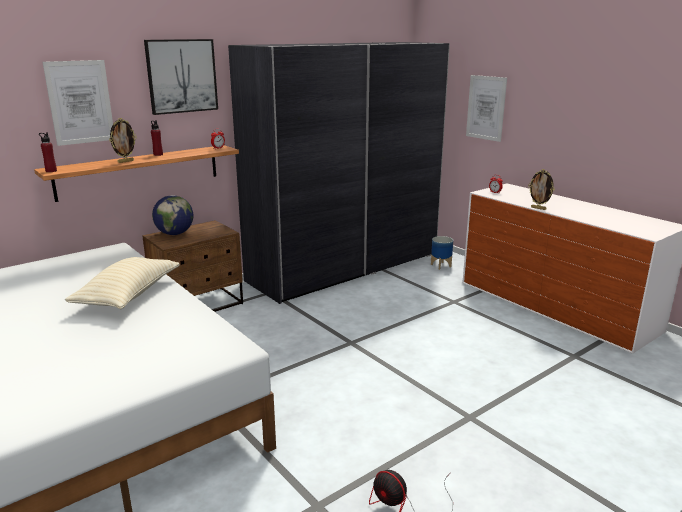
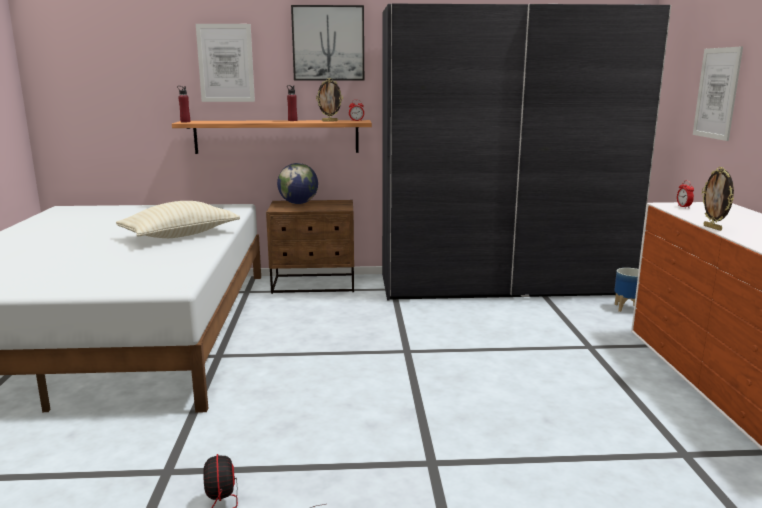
camera: 35 degrees right, 5 degrees down
picture frame [109,118,137,163] -> picture frame moved to [316,78,343,122]

